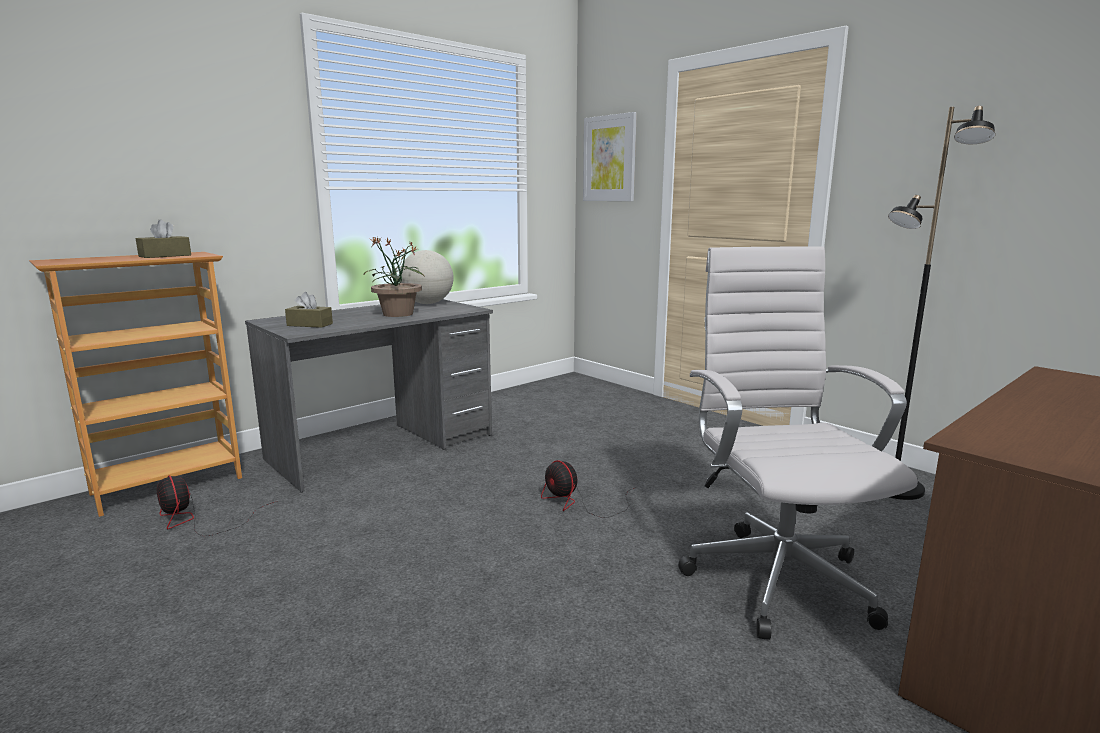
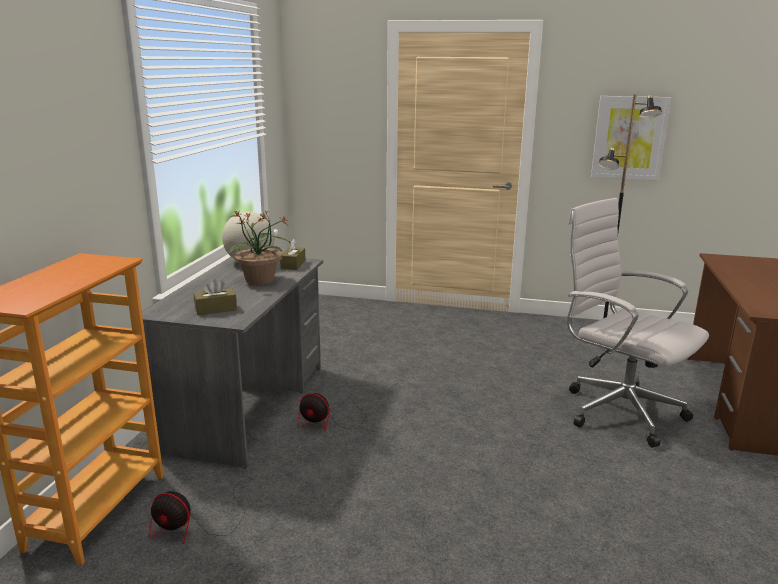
camera: 35 degrees left, 5 degrees up
brown tissue box [136,219,191,258] -> brown tissue box moved to [280,239,306,270]
fan [541,460,636,518] -> fan moved to [297,393,366,433]
picture [583,112,637,201] -> picture moved to [591,96,671,181]

